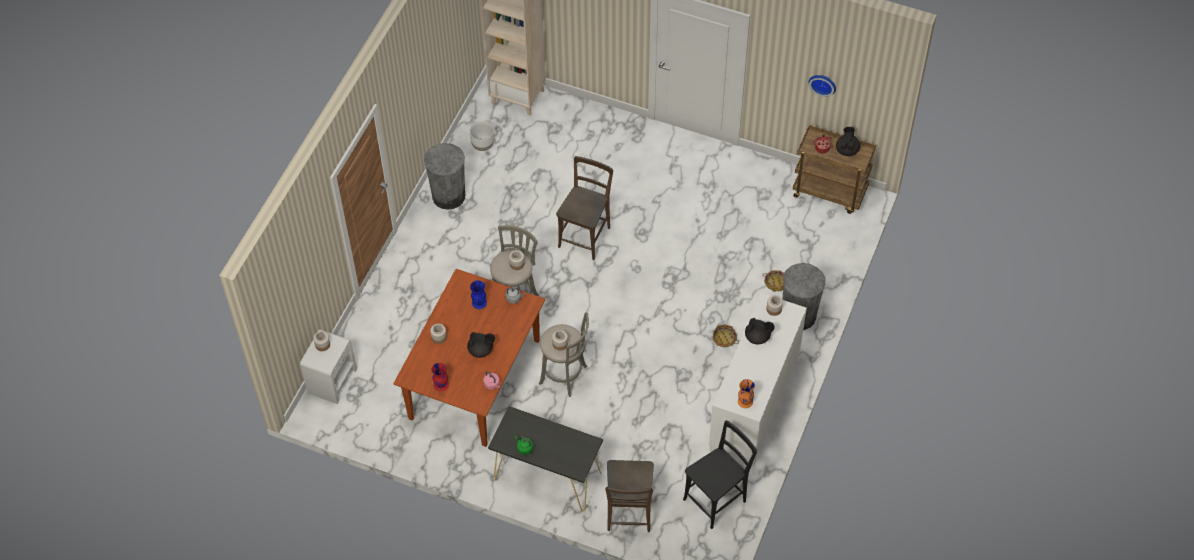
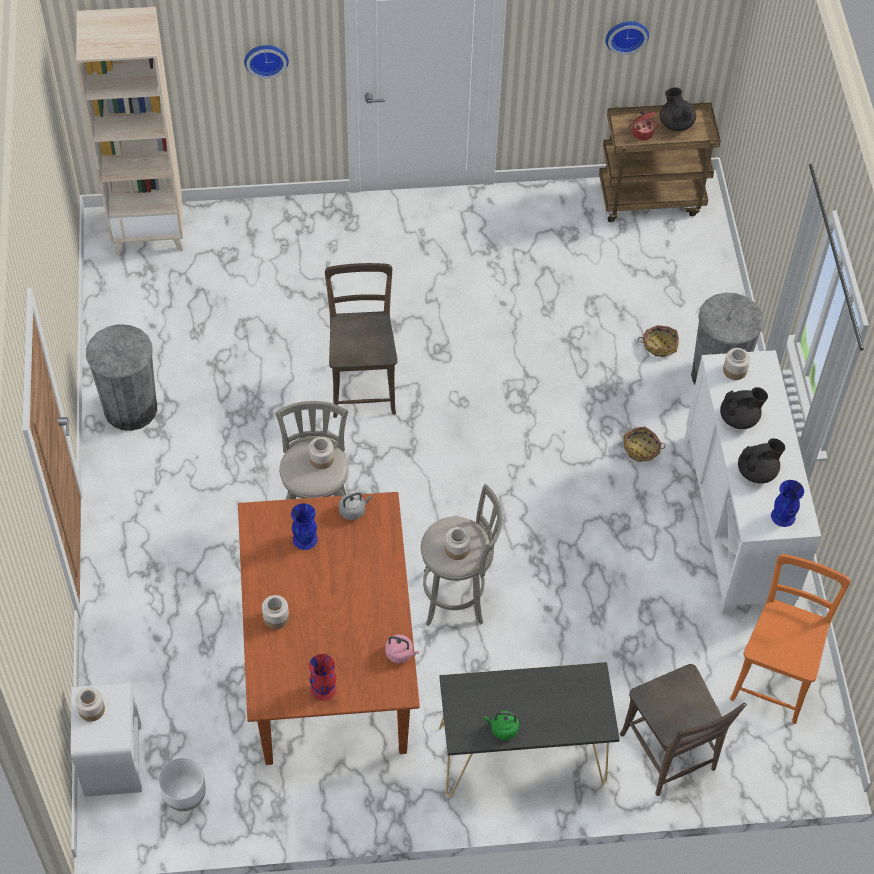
camera: 30 degrees left, 0 degrees up
black teapot [467,332,495,358] -> black teapot moved to [738,438,785,484]
white planter [470,121,494,151] -> white planter moved to [158,758,206,812]
black chair [683,420,757,529] -> orange chair [730,554,850,724]
orange vase [738,379,755,408] -> blue vase [771,480,804,527]
none -> wall clock [244,45,289,79]

